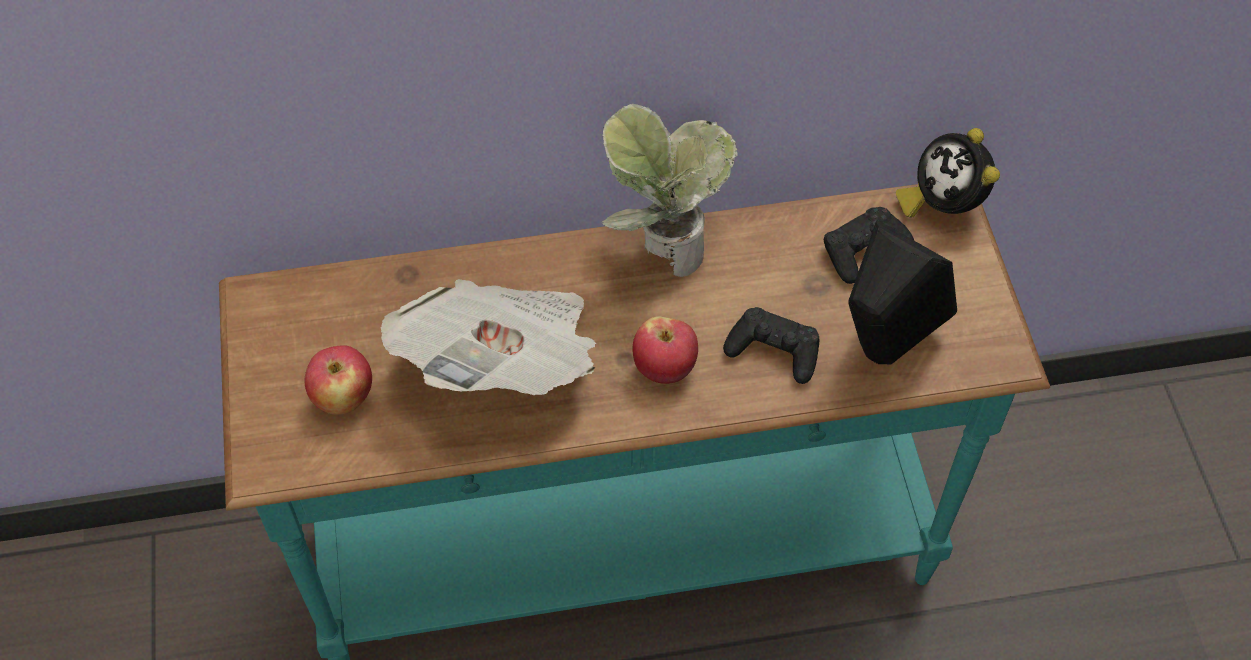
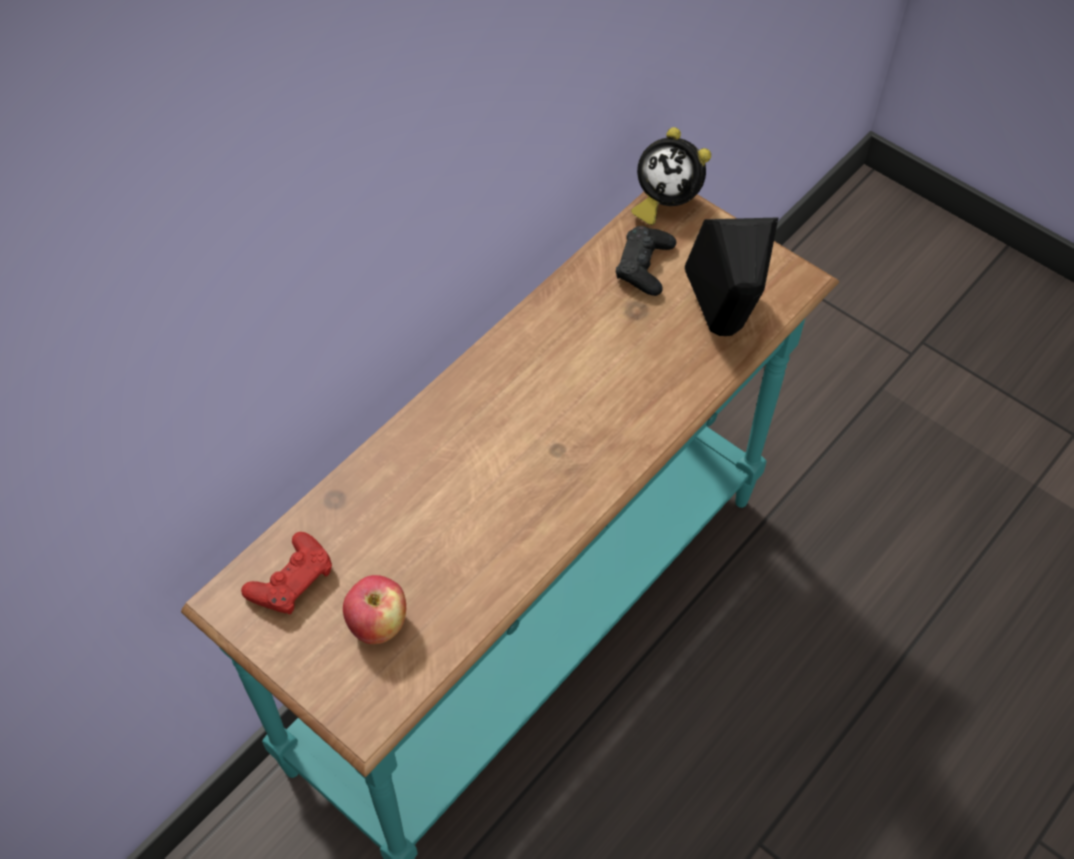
camera: 40 degrees left, 0 degrees up
newspaper [380,279,596,395] -> none
potted plant [602,104,738,277] -> none
apple [633,316,698,384] -> none
black game controller [723,307,819,384] -> none
none -> red game controller [241,532,332,614]

